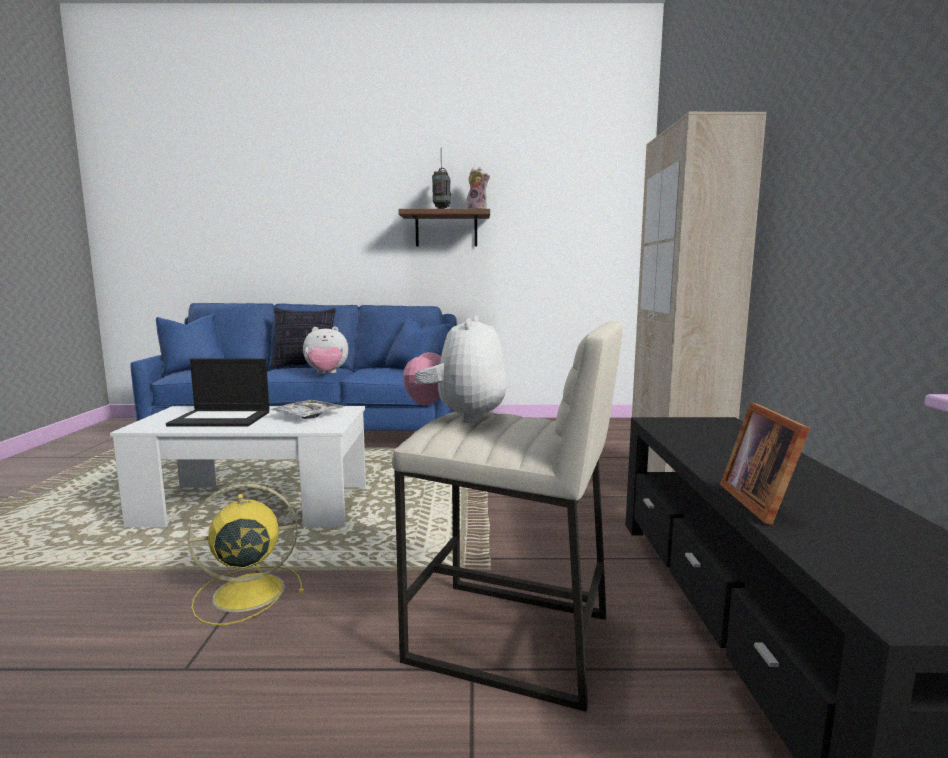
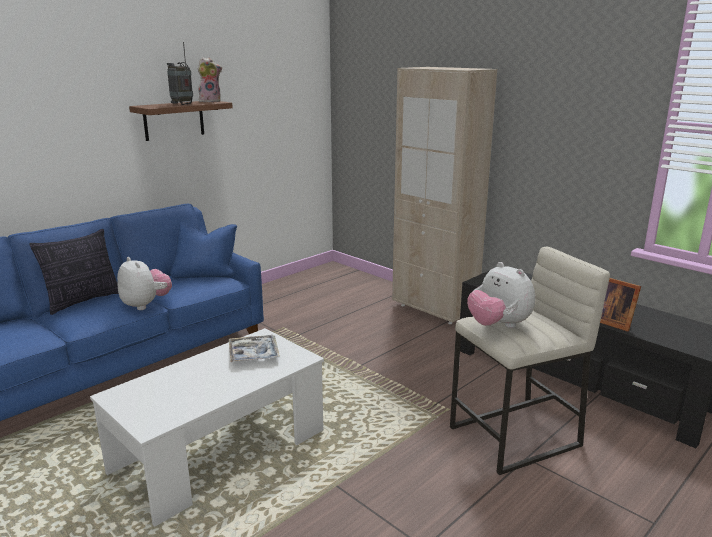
camera: 45 degrees left, 10 degrees up
laptop [166,358,270,426] -> none
yellow fan [187,484,304,625] -> none
plush toy [303,326,348,374] -> plush toy turned 75 degrees counterclockwise [117,257,172,310]

